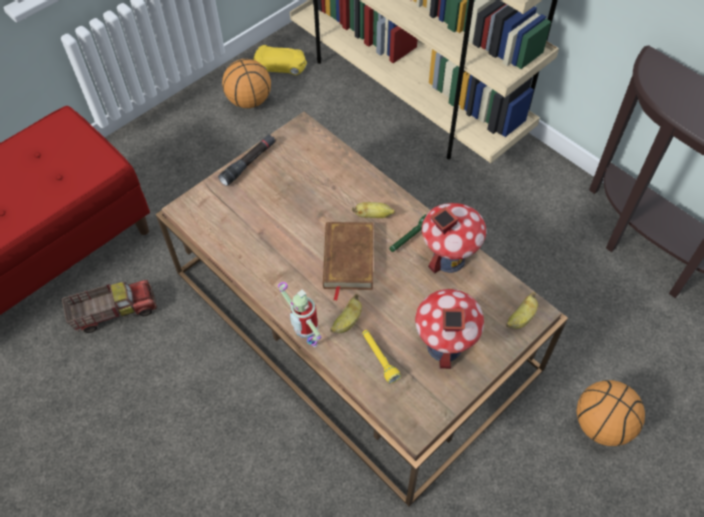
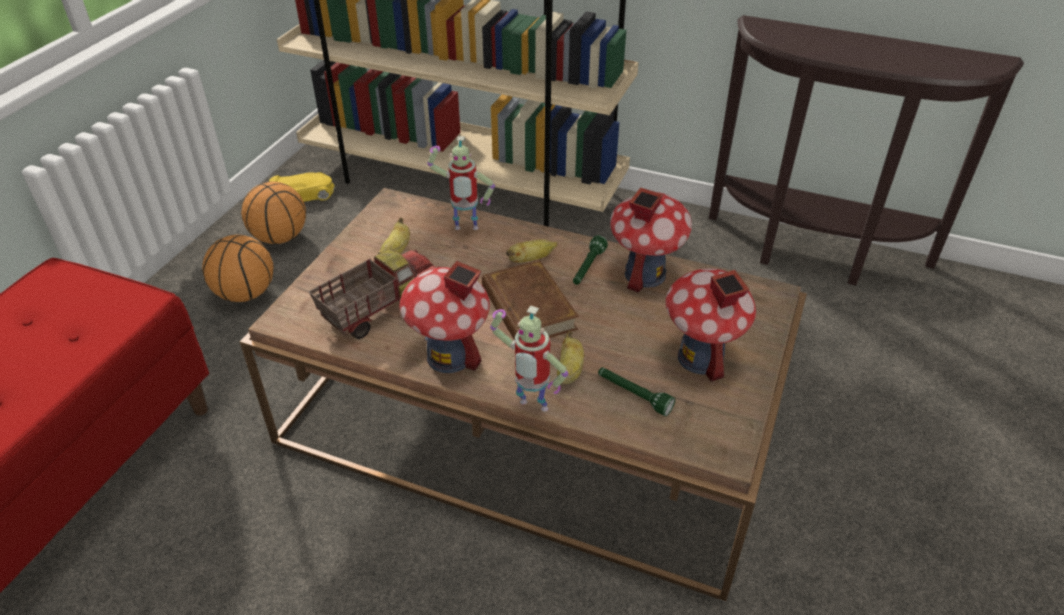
camera: 25 degrees left, 15 degrees down
toy truck [62,280,157,333] -> toy truck moved to [309,250,440,339]
black flashlight [218,134,276,186] -> none
yellow flashlight [362,330,401,384] -> green flashlight [598,367,675,416]
banana [506,292,538,329] -> banana moved to [378,218,410,254]
basketball [576,380,645,446] -> basketball moved to [202,235,274,302]
none -> toy house [400,261,490,373]
none -> toy robot [427,136,495,230]

